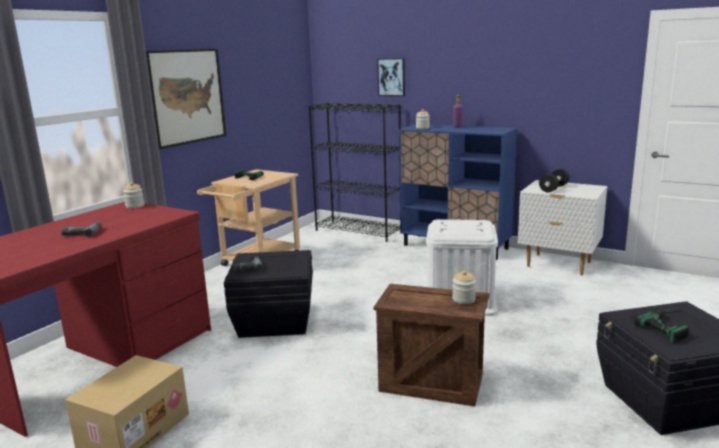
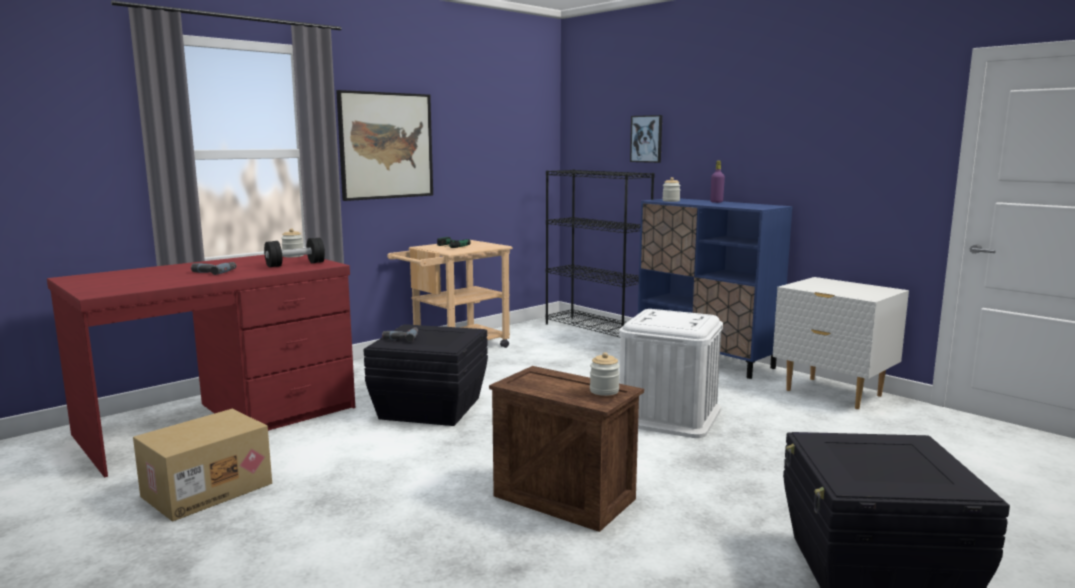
camera: 15 degrees right, 5 degrees down
black dumbbell [539,169,570,192] -> black dumbbell moved to [264,238,325,267]
power drill [633,309,690,343] -> none

